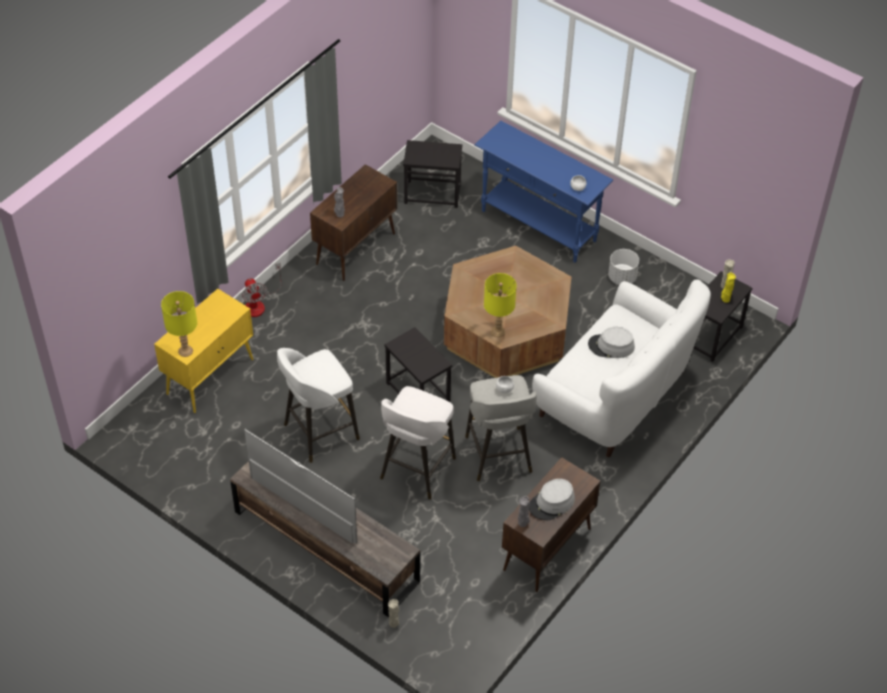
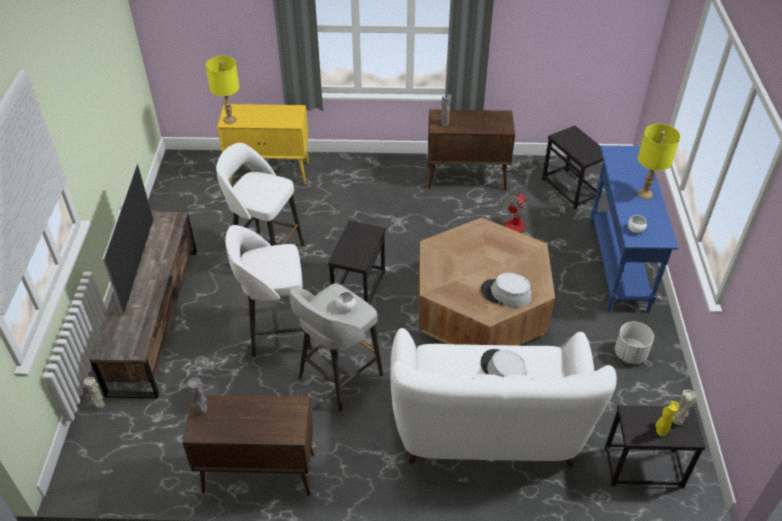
camera: 55 degrees right, 5 degrees down
fan [242,263,281,317] -> fan moved to [503,194,566,233]
yellow table lamp [484,273,517,337] -> yellow table lamp moved to [637,124,680,199]
grey hat [529,479,575,520] -> grey hat moved to [481,273,532,307]

